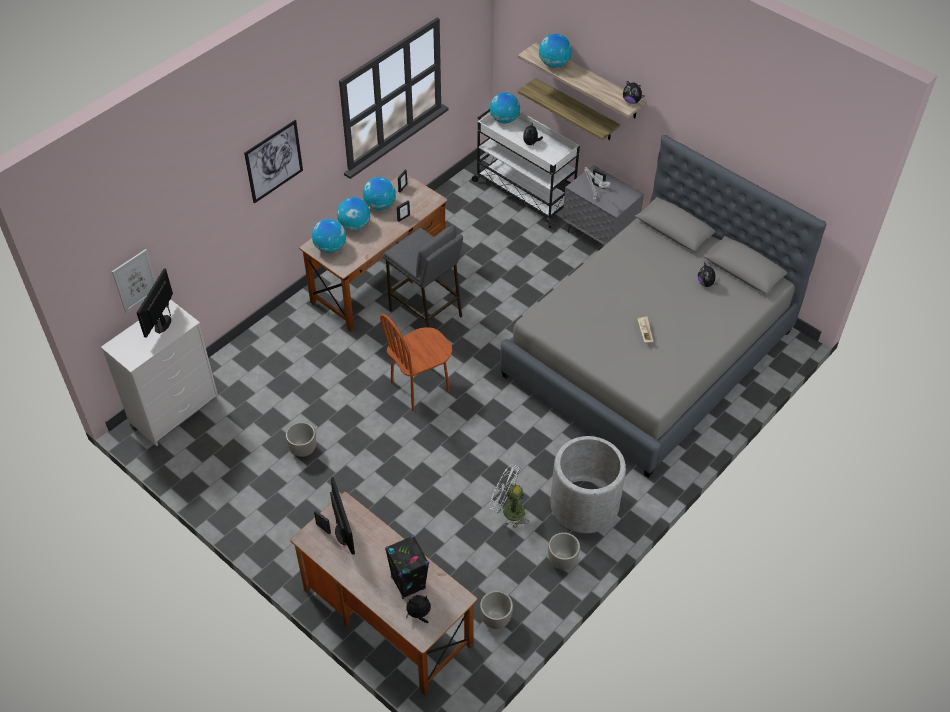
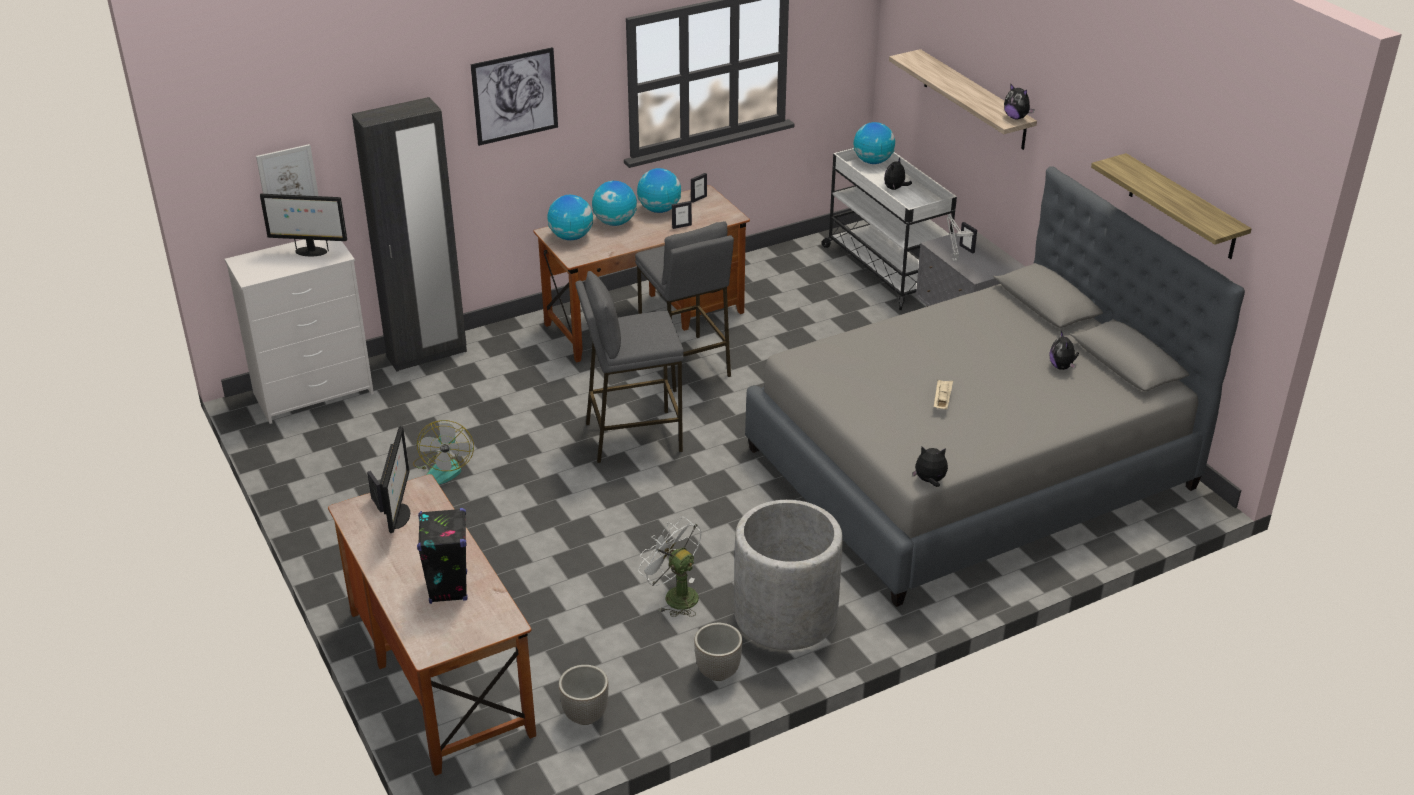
camera: 20 degrees right, 15 degrees down
monitor [137,269,173,338] -> monitor turned 120 degrees counterclockwise [260,194,347,256]
planter [286,422,316,457] -> fan [413,420,474,485]
brown chair [380,314,452,411] -> grey stool [575,271,684,463]
plush toy [406,595,431,623] -> plush toy moved to [912,446,948,487]
shelf [518,78,620,140] -> shelf moved to [1091,153,1252,259]
globe [539,34,572,68] -> none
none -> black wardrobe [352,97,467,372]

